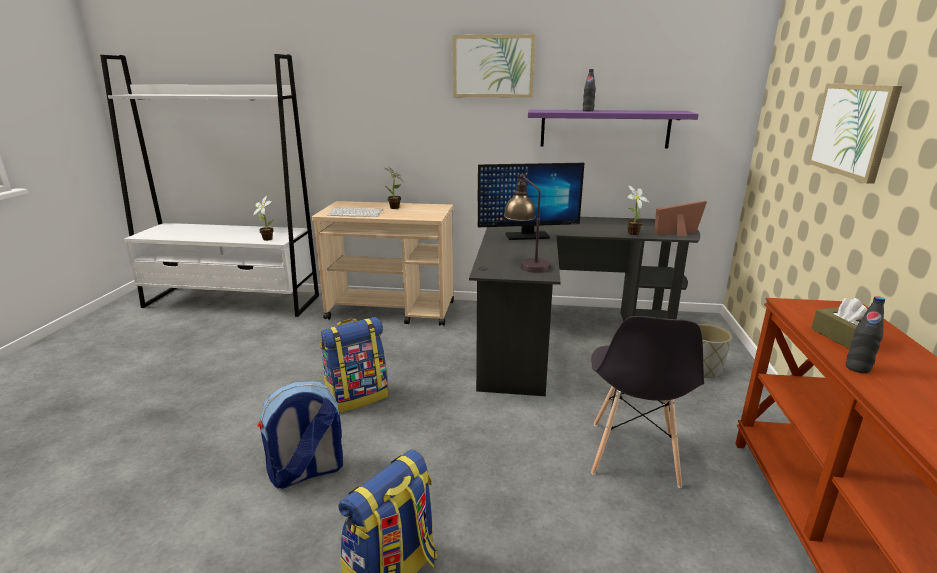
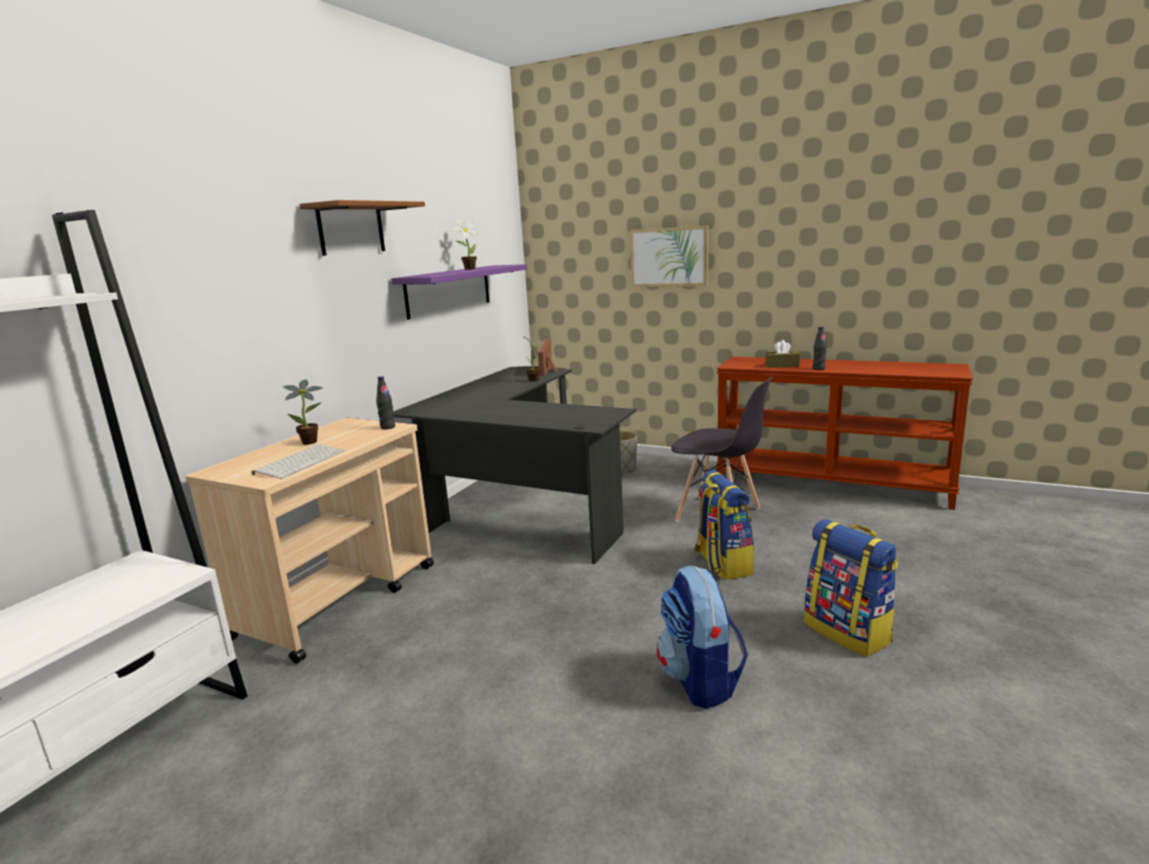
camera: 70 degrees left, 5 degrees down
potted plant [253,196,274,241] -> potted plant moved to [451,220,480,270]
backpack [320,317,388,413] -> backpack moved to [694,470,754,580]
picture [453,34,535,98] -> brown shelf [299,200,425,256]
monitor [478,163,584,240] -> none
table lamp [504,174,552,273] -> none
black bottle [583,69,596,111] -> black bottle moved to [376,376,395,430]

